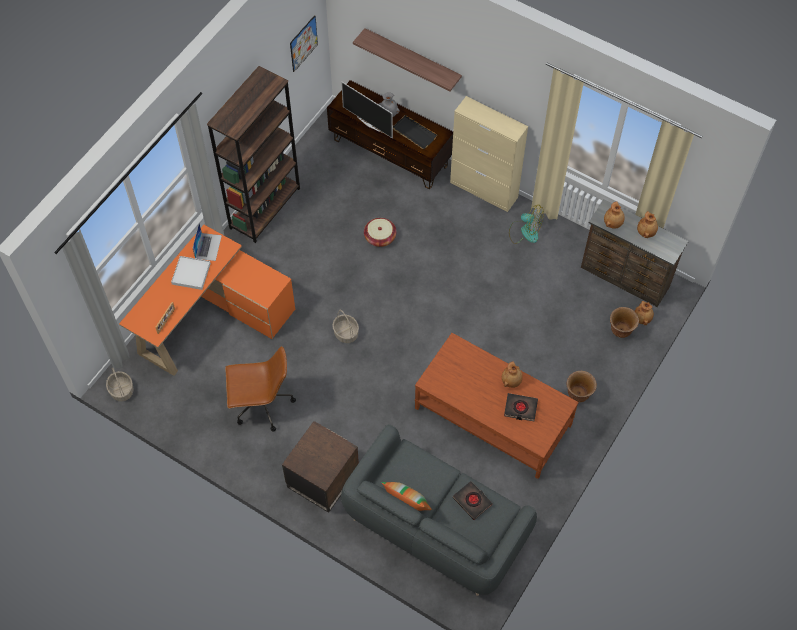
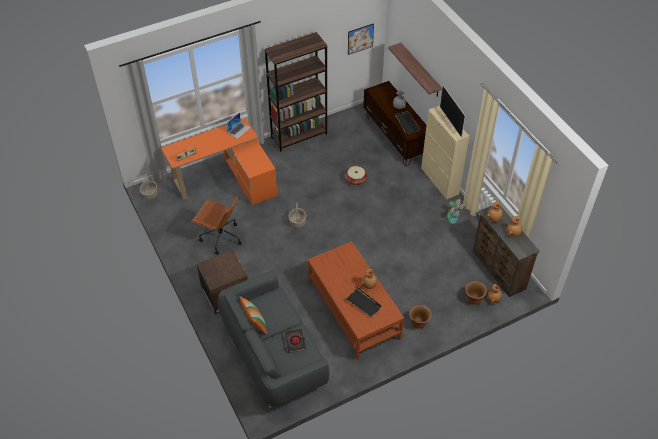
camera: 30 degrees right, 10 degrees down
white tray [171,256,211,290] -> none
television [341,82,393,138] -> television moved to [440,85,465,138]
black book [504,393,538,421] -> black tray [345,287,382,318]

